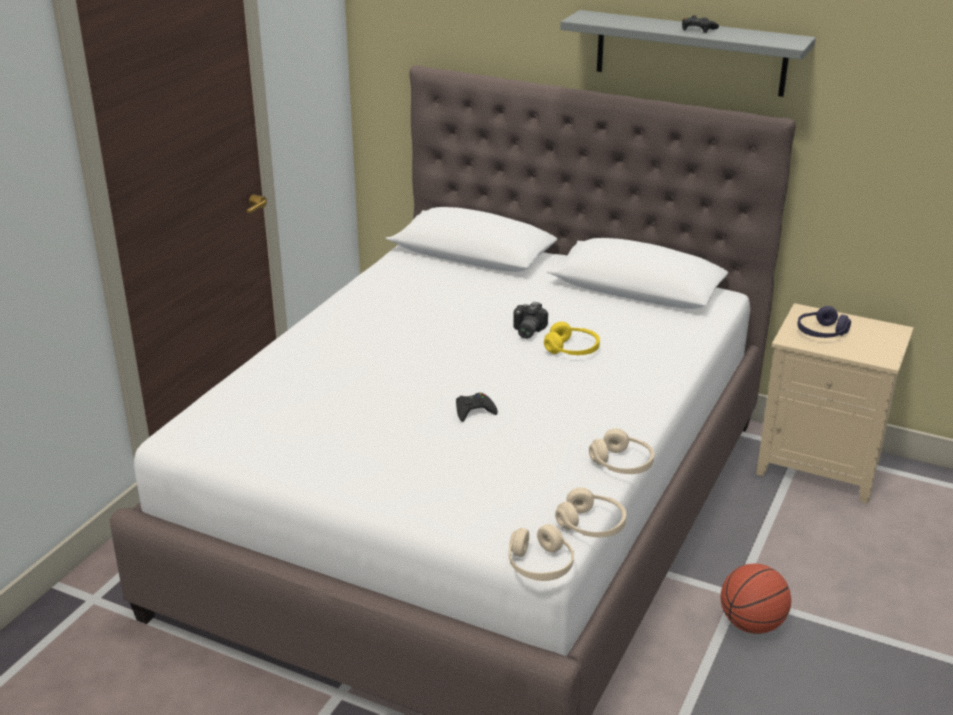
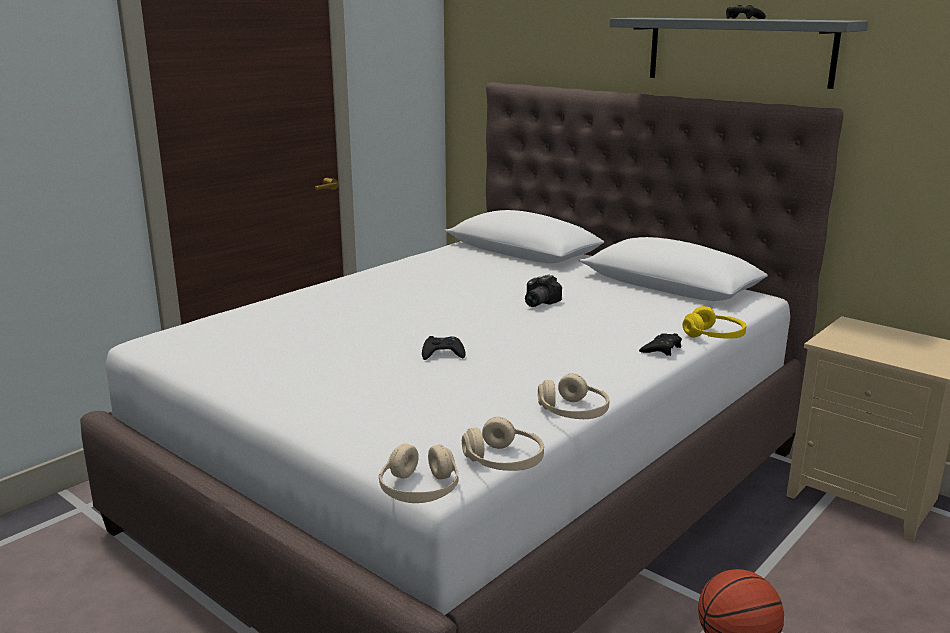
camera: 15 degrees right, 10 degrees down
yellow headphones [544,322,600,355] -> yellow headphones moved to [683,306,747,339]
purple headphones [797,306,851,338] -> none
none -> black game controller [639,333,682,356]

